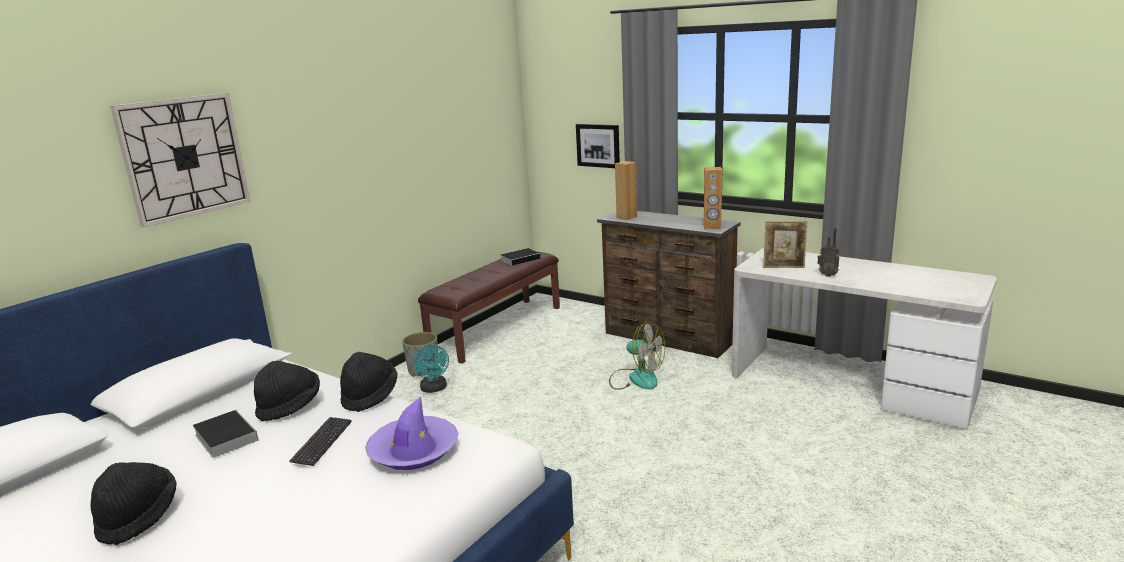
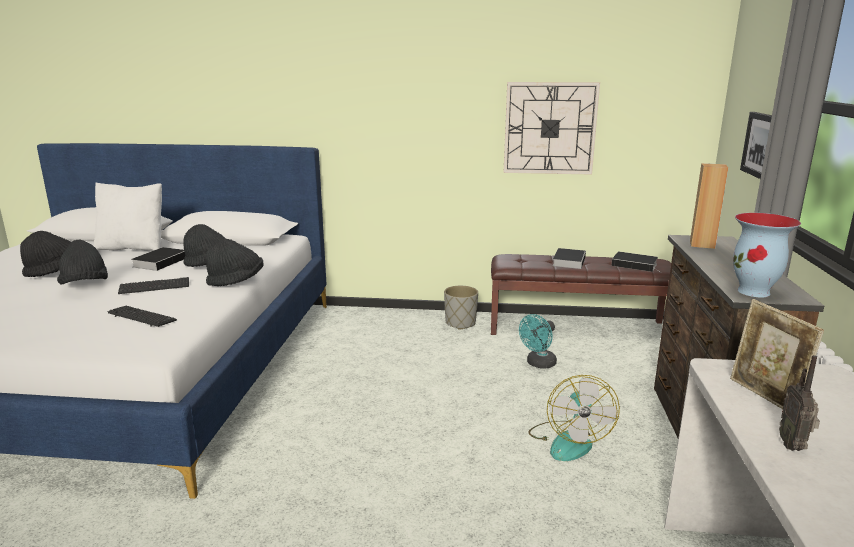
camera: 60 degrees right, 0 degrees up
wall clock [110,93,251,228] -> wall clock moved to [504,82,600,175]
purple hat [365,397,458,470] -> keyboard [107,306,177,327]
turquoise fan [413,345,449,393] -> turquoise fan moved to [519,314,557,368]
brown speaker [704,167,722,229] -> vase [733,213,801,297]
none -> black hat [57,239,108,285]
none -> white pillow [94,182,162,250]
none -> book [552,248,586,269]

